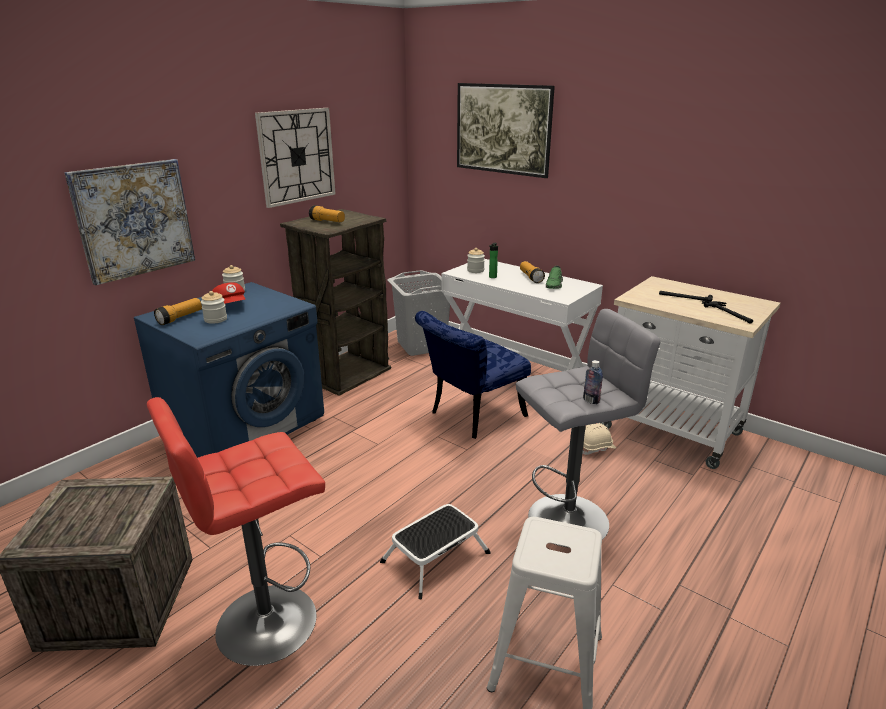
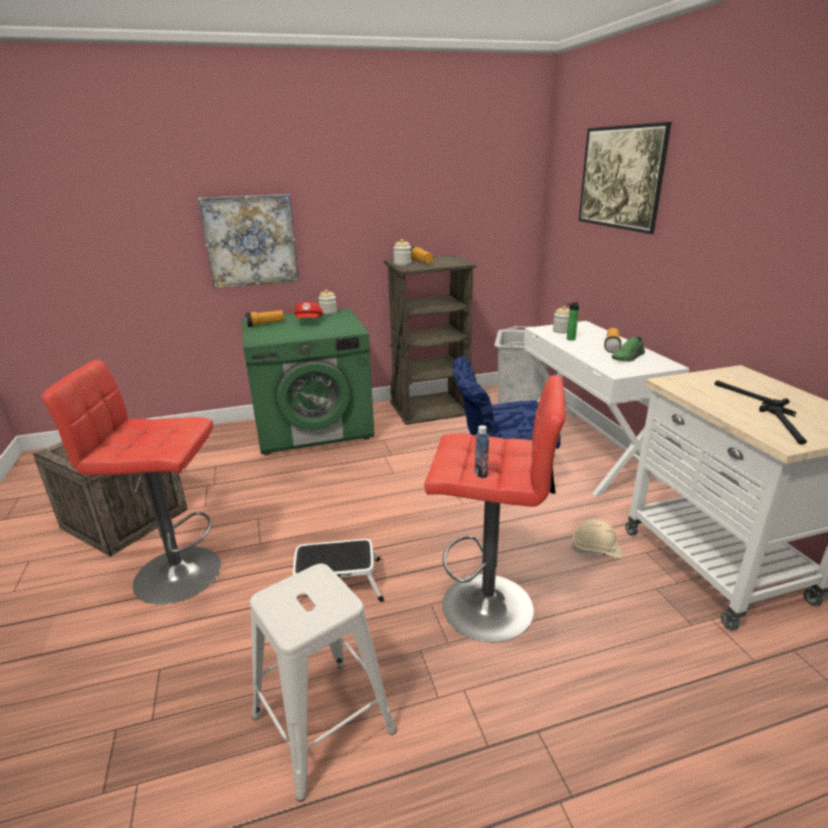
camera: 35 degrees right, 0 degrees up
blue washing machine [134,282,324,458] -> green washing machine [242,308,374,455]
jar [201,291,227,324] -> jar moved to [393,239,411,265]
wall clock [255,108,335,208] -> none
grey stool [516,309,660,548] -> red stool [424,375,565,642]

